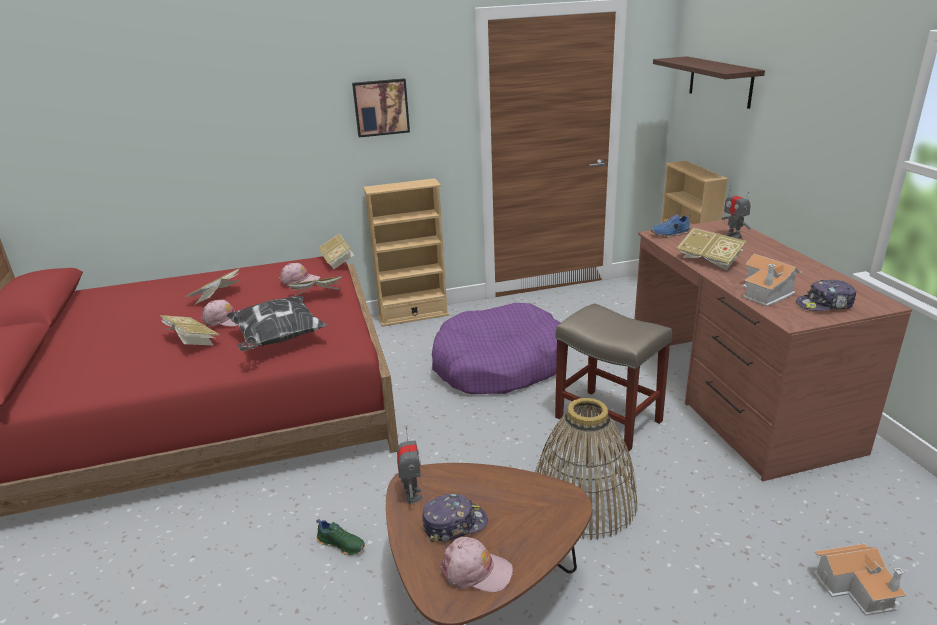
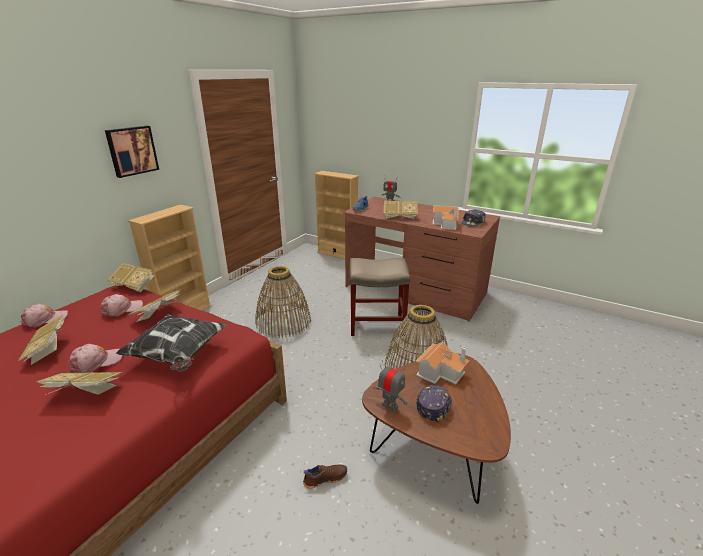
camera: 45 degrees left, 0 degrees up
green shoe [316,519,365,555] -> brown shoe [303,464,347,489]
purple dog bed [432,303,560,394] -> basket [255,266,311,338]
pink cap [440,537,513,592] -> pink cap moved to [21,304,68,327]
shelf [653,56,765,109] -> none
toy house [813,544,906,616] -> toy house moved to [416,342,469,384]

